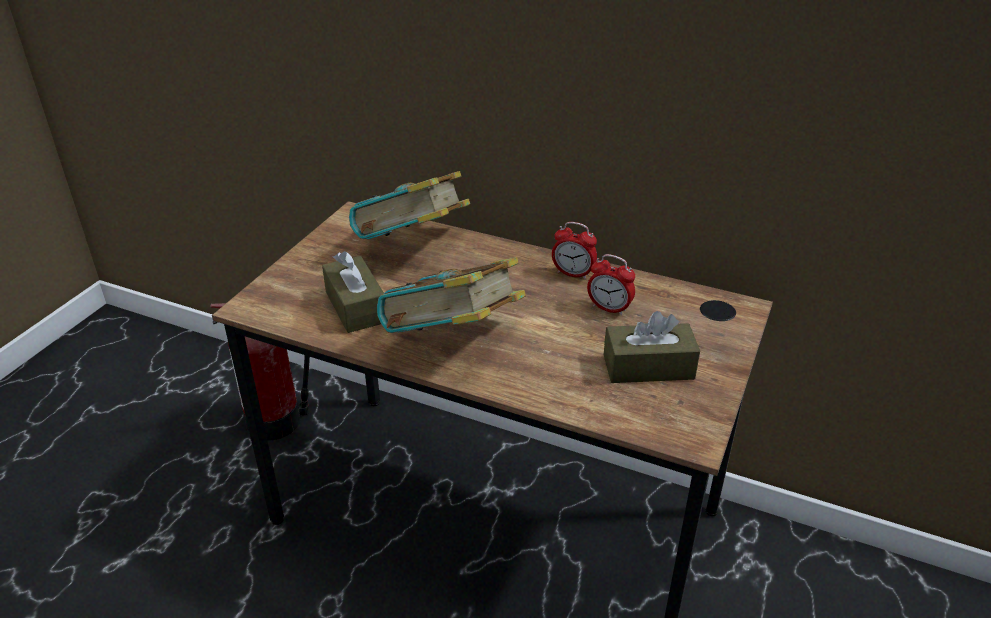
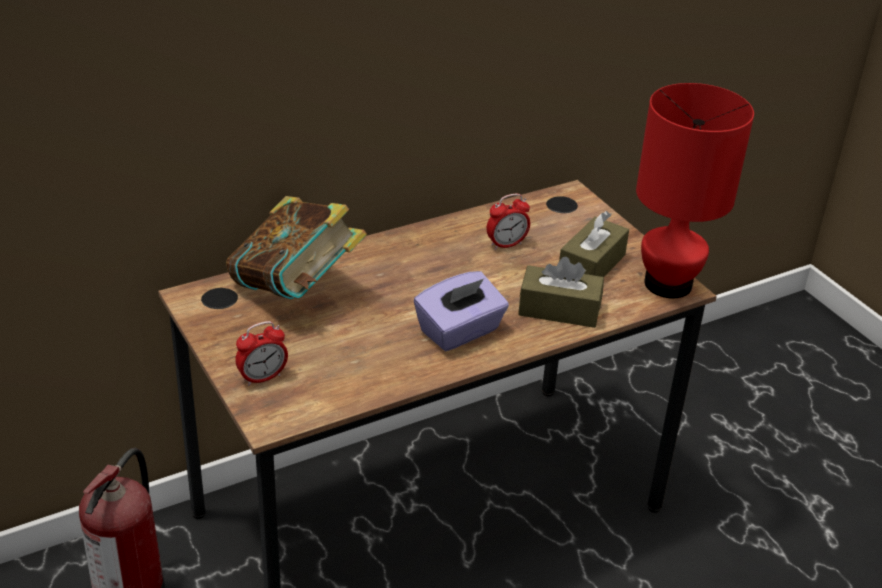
camera: 55 degrees left, 0 degrees up
brown tissue box [322,251,384,333] -> brown tissue box moved to [518,257,604,328]
book [377,257,526,333] -> purple tissue box [414,271,509,351]
alarm clock [552,222,597,280] -> alarm clock moved to [235,321,288,386]
none -> red table lamp [636,83,754,298]

